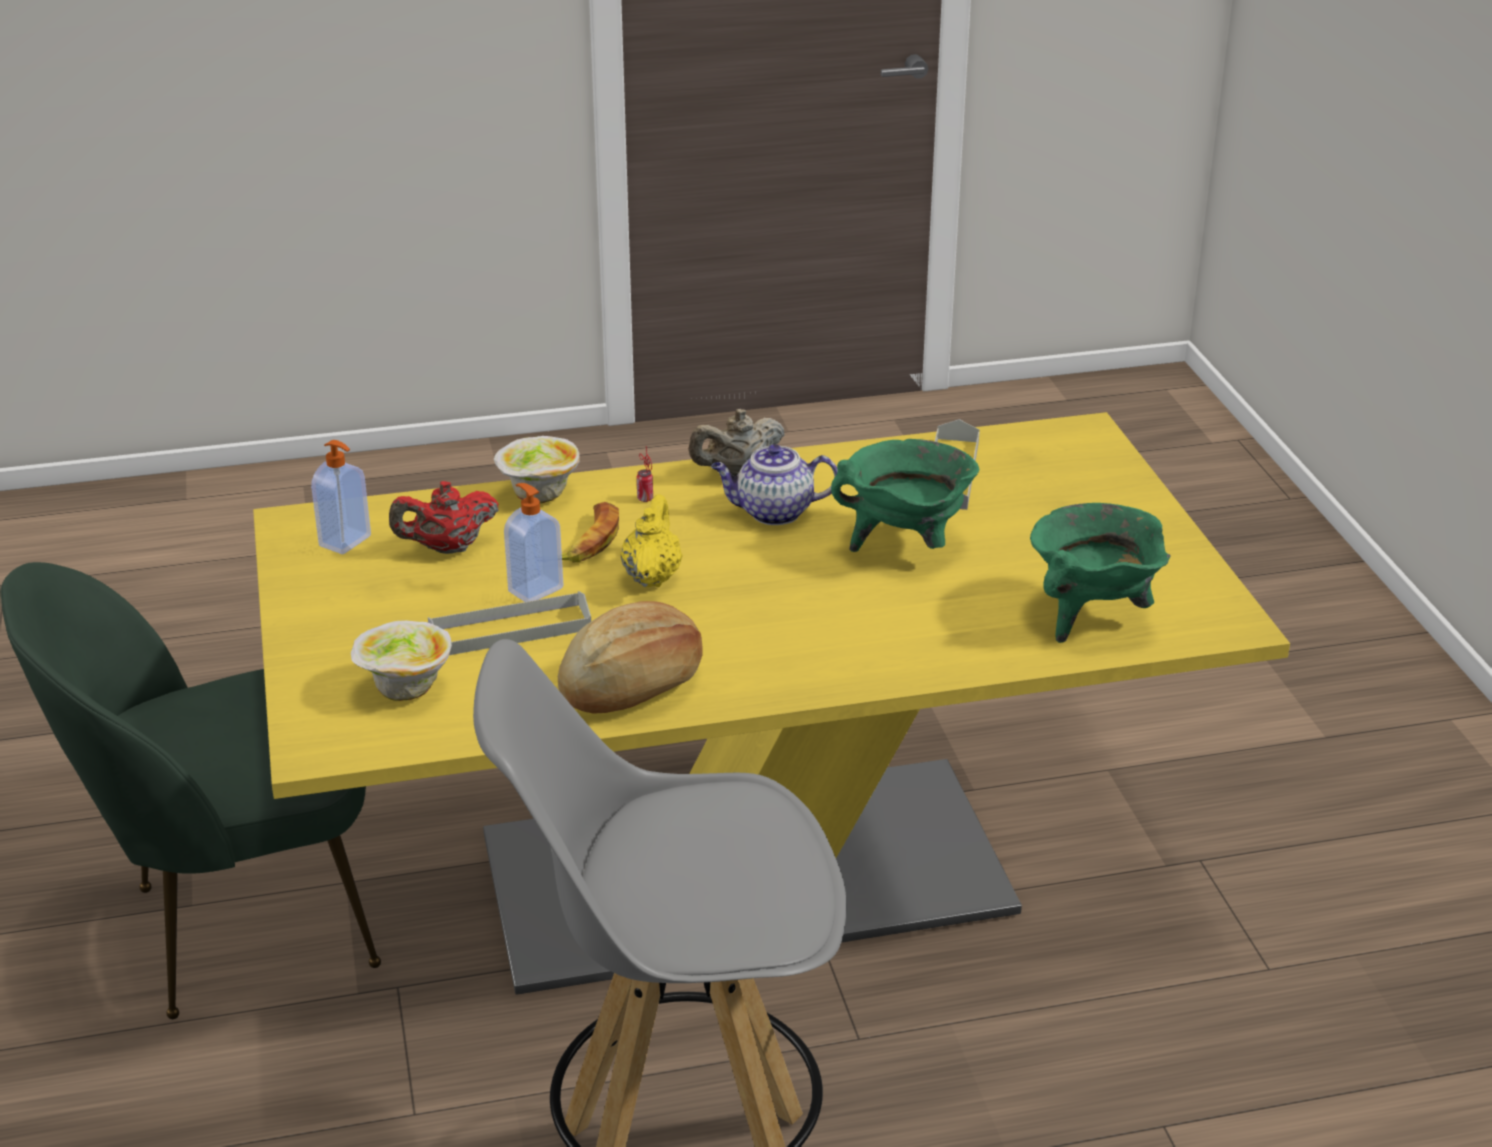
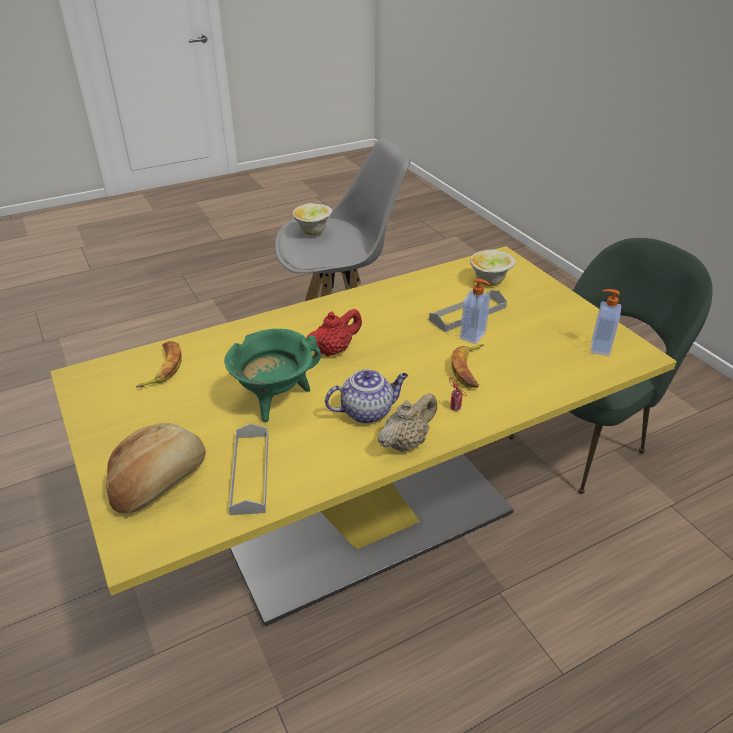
camera: 165 degrees right, 5 degrees up
red teapot [389,481,499,554] -> red teapot moved to [306,309,362,357]
bowl [494,436,579,504] -> bowl moved to [293,203,332,235]
bread [558,601,703,714] -> bread moved to [106,423,206,514]
yellow teapot [620,495,683,587] -> none
green cooking pot [1030,503,1171,643] -> banana [136,341,182,388]

